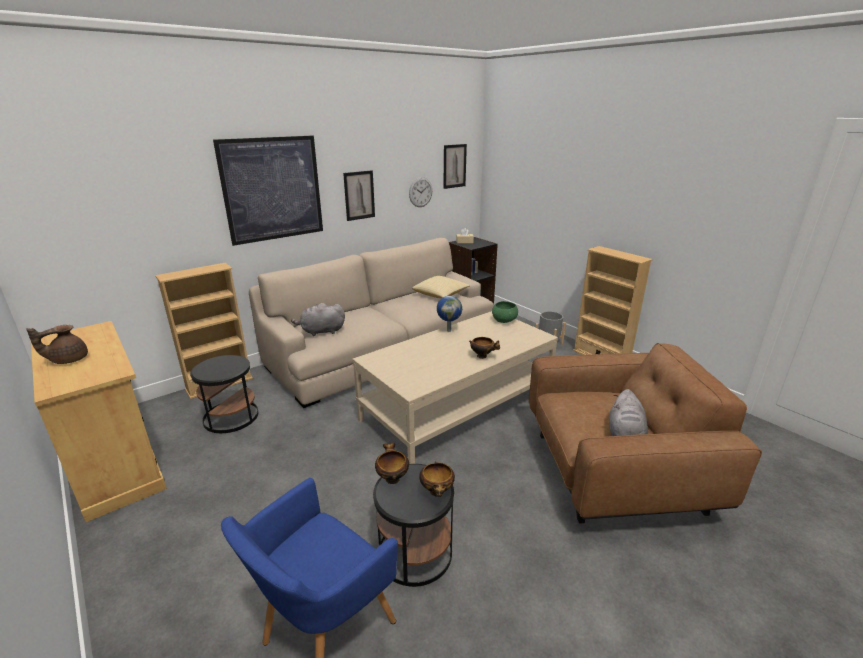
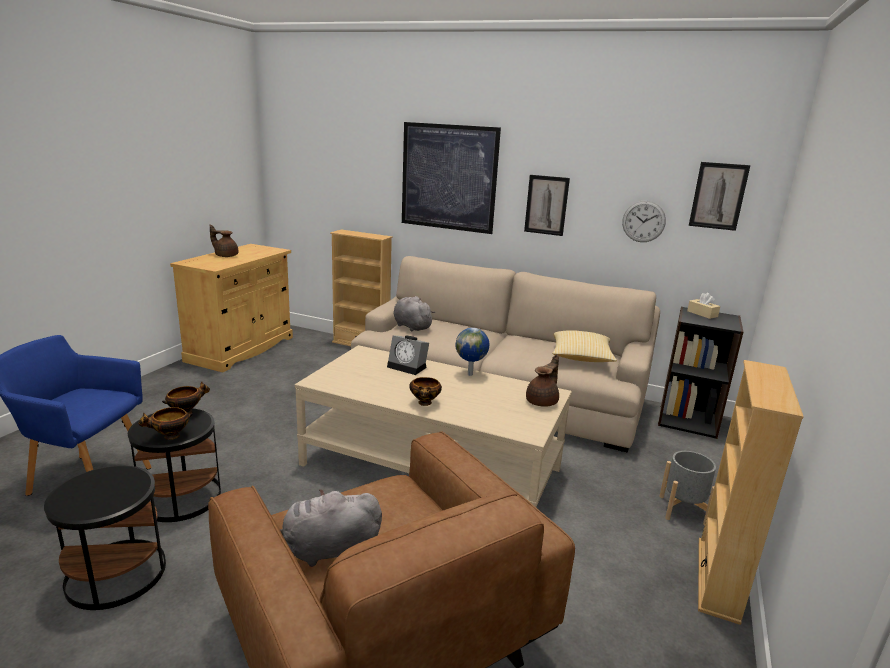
camera: 60 degrees right, 5 degrees down
black side table [190,355,258,433] -> black side table moved to [44,466,166,610]
green bowl [492,301,518,323] -> brown teapot [526,354,559,407]
none -> alarm clock [387,336,429,375]

